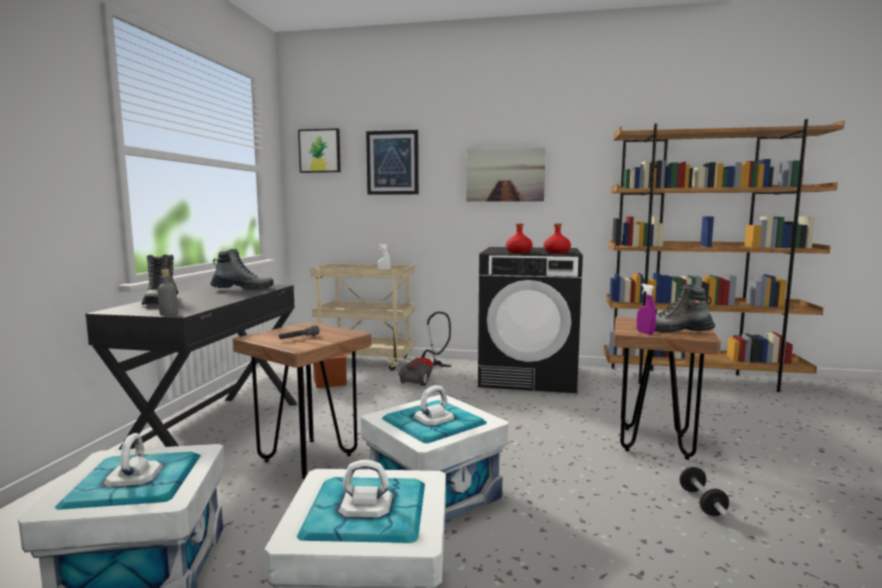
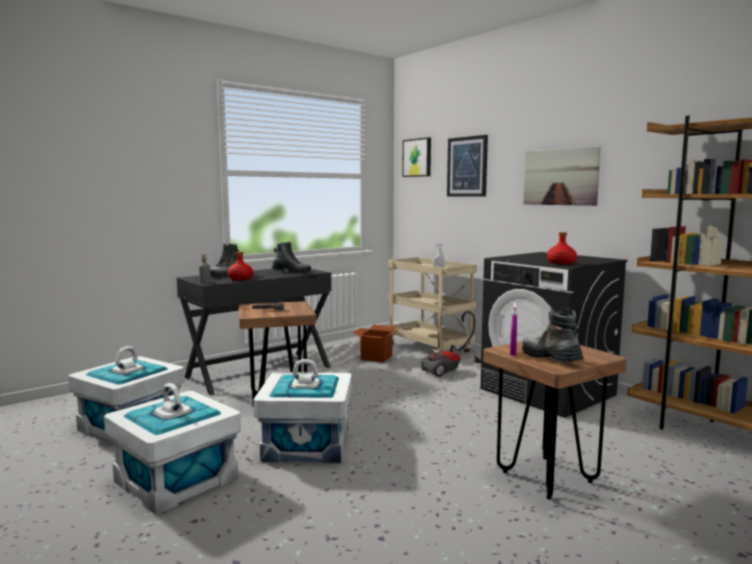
camera: 40 degrees right, 0 degrees up
red bottle [506,223,533,253] -> red bottle moved to [227,252,253,280]
dumbbell [680,467,730,518] -> none

